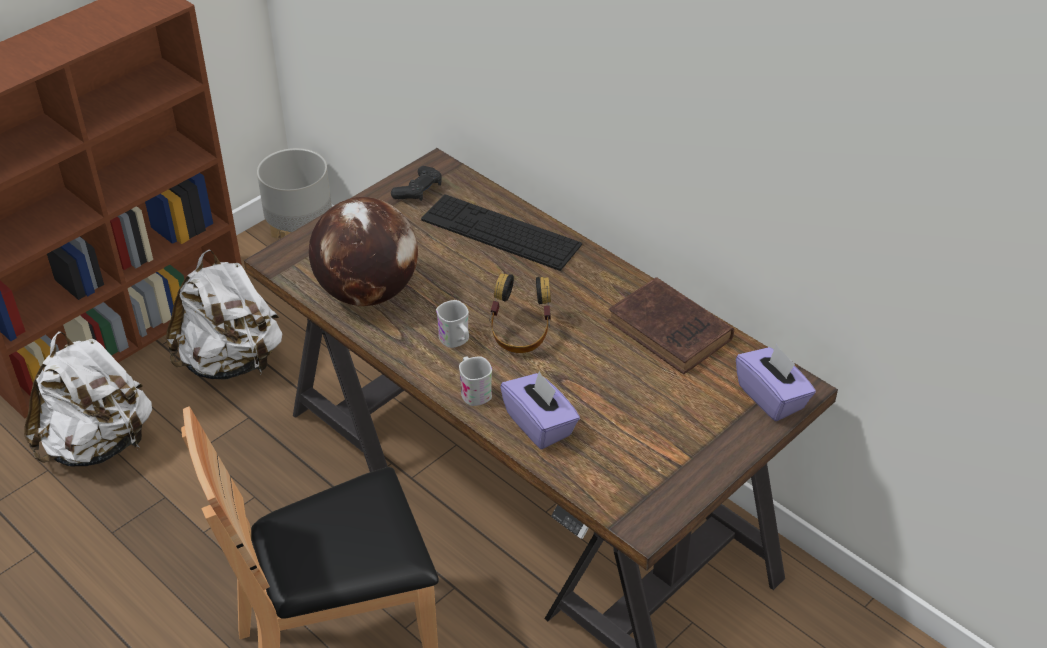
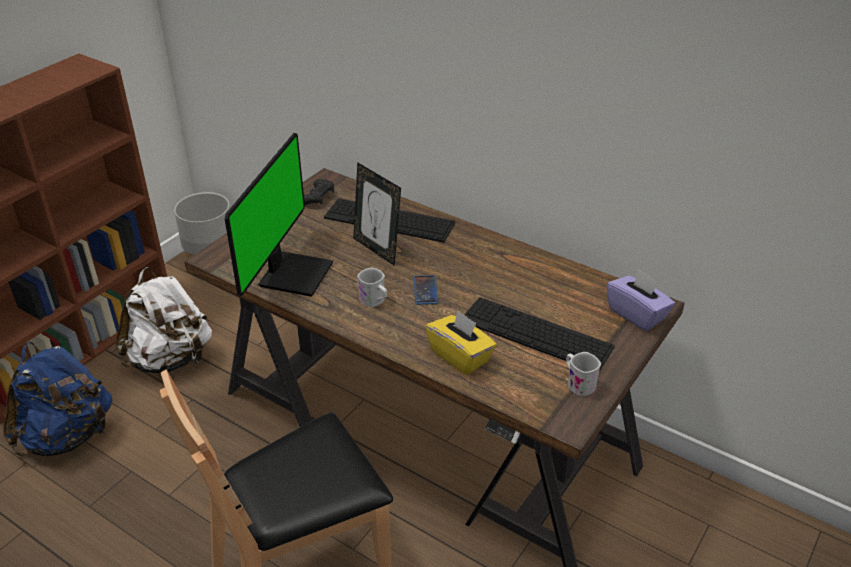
camera: 10 degrees left, 5 degrees down
white backpack [24,331,152,467] -> blue backpack [3,342,112,456]
globe [309,197,418,307] -> monitor [225,133,333,297]
white mug [459,356,492,406] -> white mug moved to [566,352,601,396]
headphones [490,273,551,353] -> phone [414,275,438,305]
purple tissue box [500,371,580,449] -> yellow tissue box [426,310,496,375]
brown book [608,277,734,374] -> none
none -> picture frame [353,162,401,266]
none -> keyboard [464,297,615,372]

